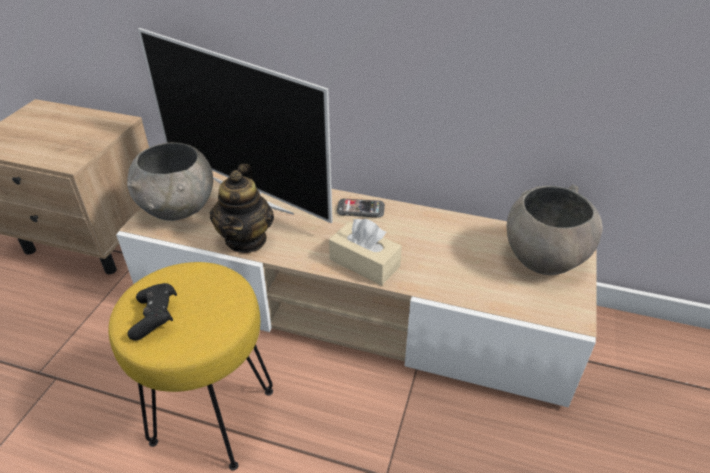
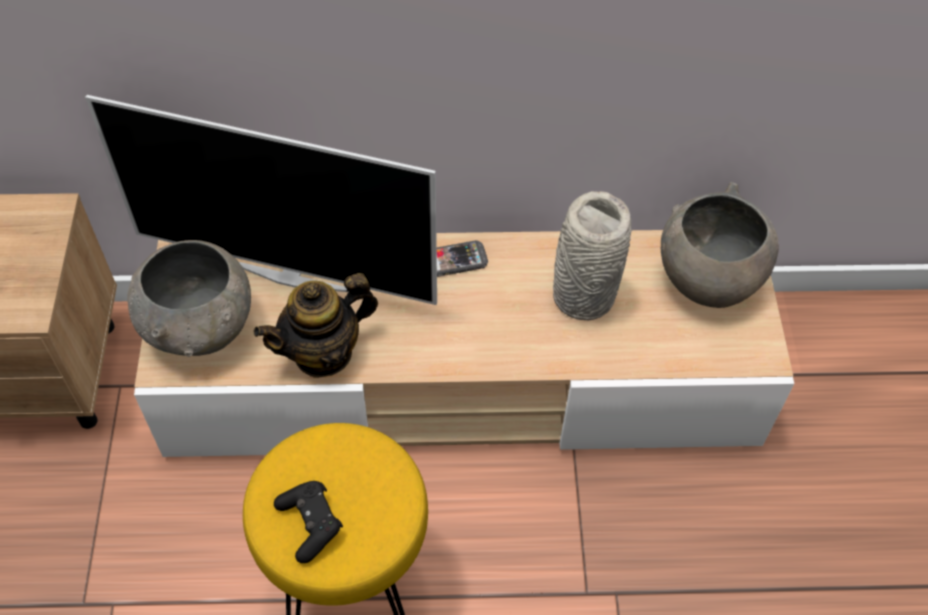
camera: 20 degrees left, 15 degrees up
teapot [210,164,274,253] -> teapot turned 75 degrees clockwise [254,273,378,378]
beige tissue box [329,219,402,285] -> none
none -> grey vase [553,191,632,320]

